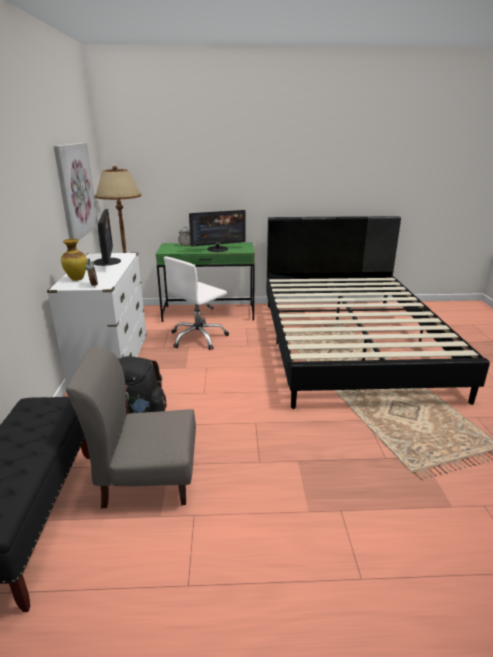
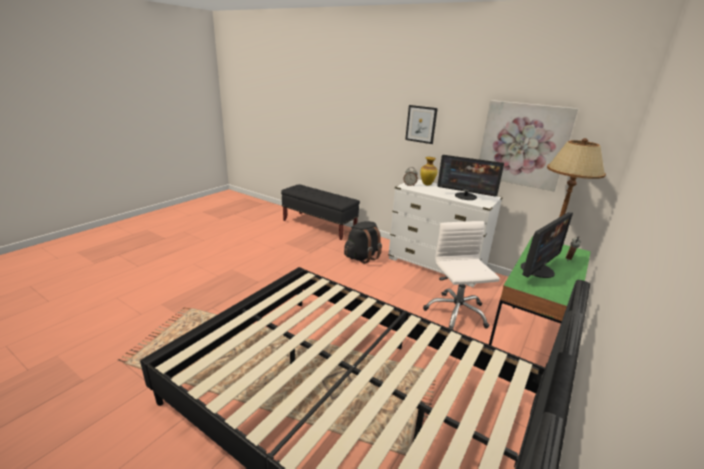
camera: 125 degrees right, 0 degrees up
grey chair [66,347,196,508] -> none
monitor [189,210,245,252] -> monitor turned 150 degrees counterclockwise [521,212,573,278]
none -> picture [405,105,438,144]

